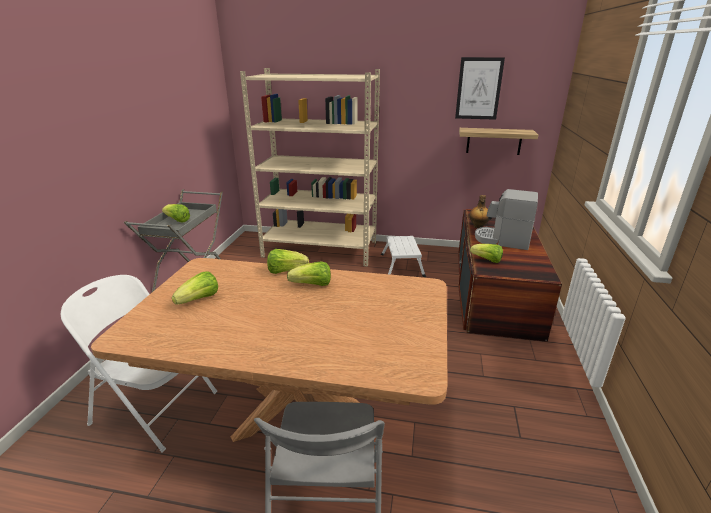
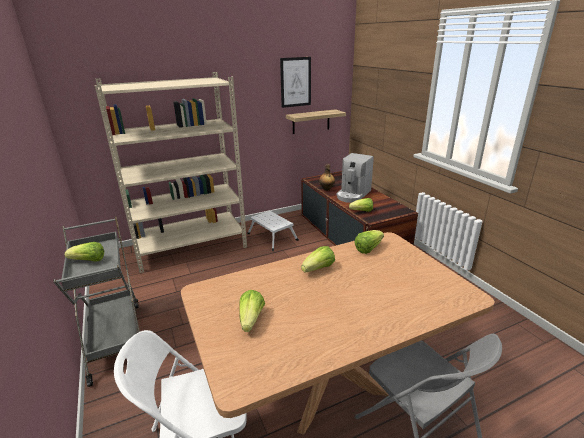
camera: 35 degrees left, 0 degrees up
lettuce [267,249,309,274] -> lettuce moved to [354,230,384,254]
coffee machine [475,189,538,250] -> coffee machine turned 45 degrees counterclockwise [336,153,374,203]

